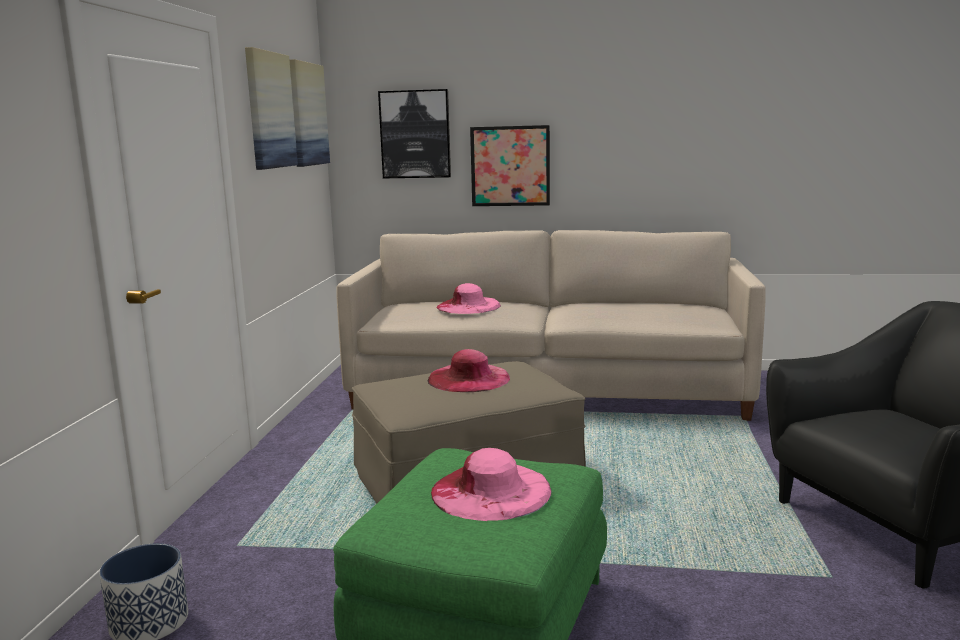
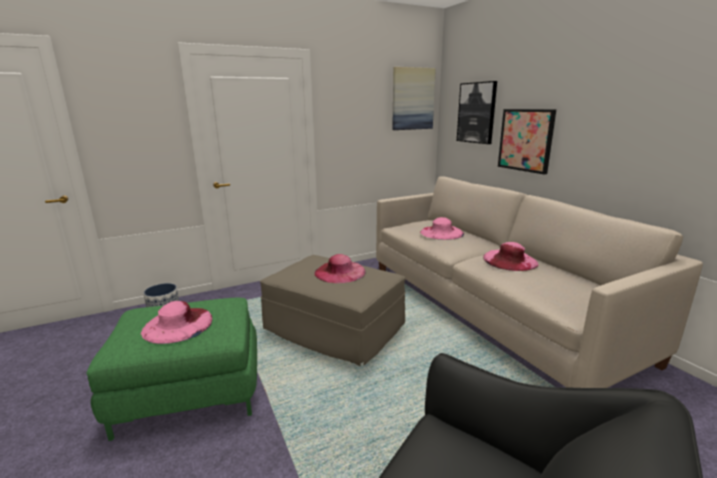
camera: 55 degrees right, 5 degrees up
picture [245,47,298,170] -> none
none -> pink hat [483,242,539,271]

